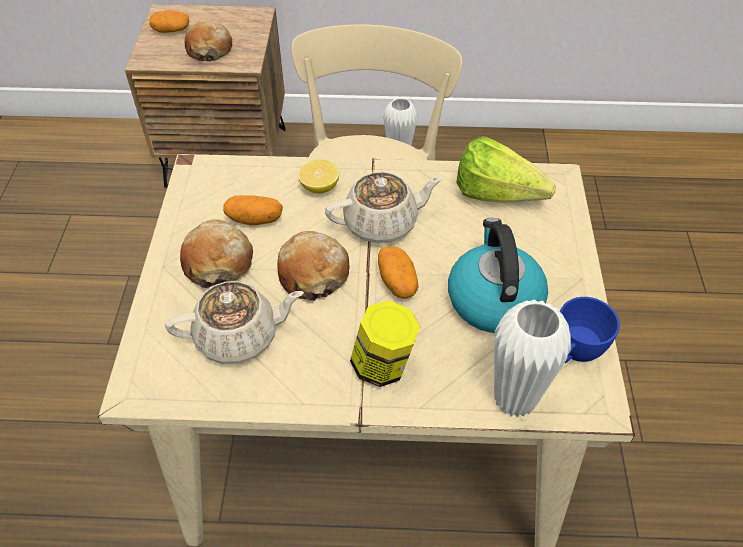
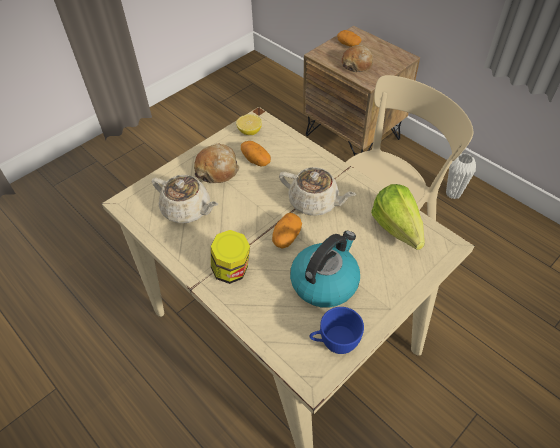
camera: 45 degrees right, 0 degrees up
bread [277,231,350,301] -> none
lemon [298,159,339,194] -> lemon moved to [236,114,262,135]
white vase [494,299,571,418] -> none

